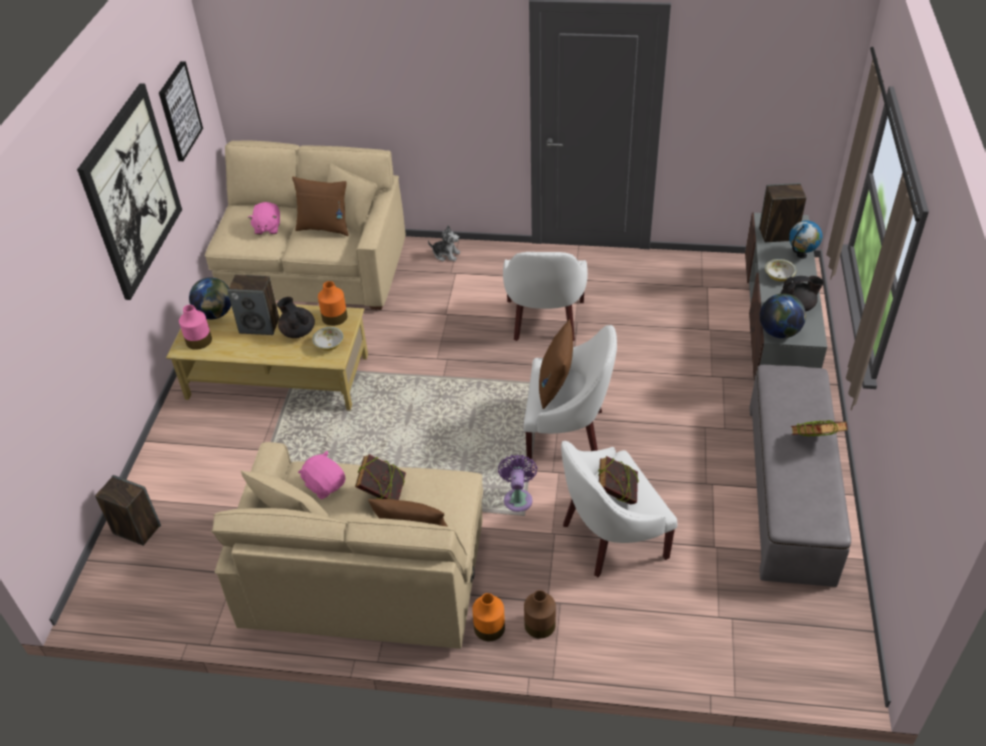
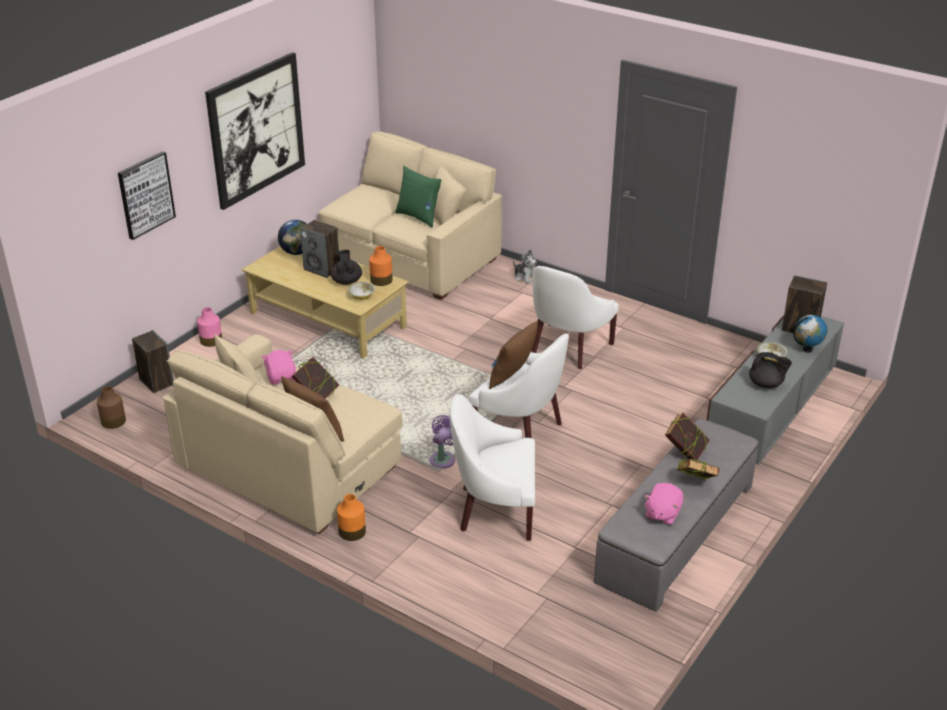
camera: 25 degrees right, 10 degrees down
picture [159,61,203,161] -> picture moved to [118,151,176,240]
pink vase [179,305,212,350] -> pink vase moved to [197,307,222,347]
pink plush toy [248,202,280,235] -> pink plush toy moved to [644,483,683,525]
brown pillow [292,177,349,236] -> green pillow [395,166,441,227]
brown vase [524,590,556,639] -> brown vase moved to [97,386,126,429]
book [598,456,639,505] -> book moved to [665,413,709,461]
globe [760,294,806,338] -> none

